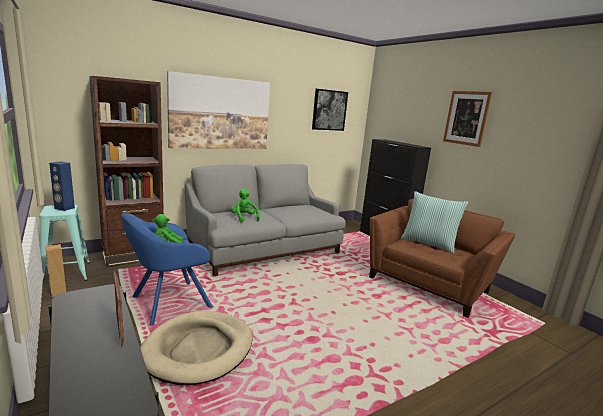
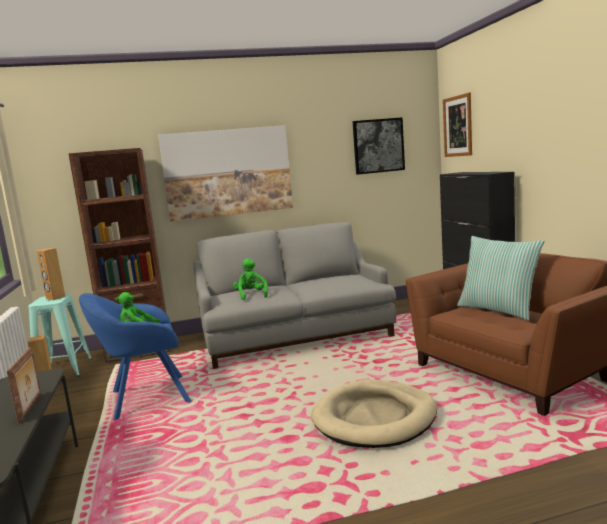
camera: 20 degrees right, 5 degrees down
blue speaker [49,161,75,211] -> brown speaker [37,248,65,300]
beige dog bed [140,311,252,385] -> beige dog bed moved to [311,379,437,448]
picture [443,91,492,147] -> picture moved to [443,93,472,157]

